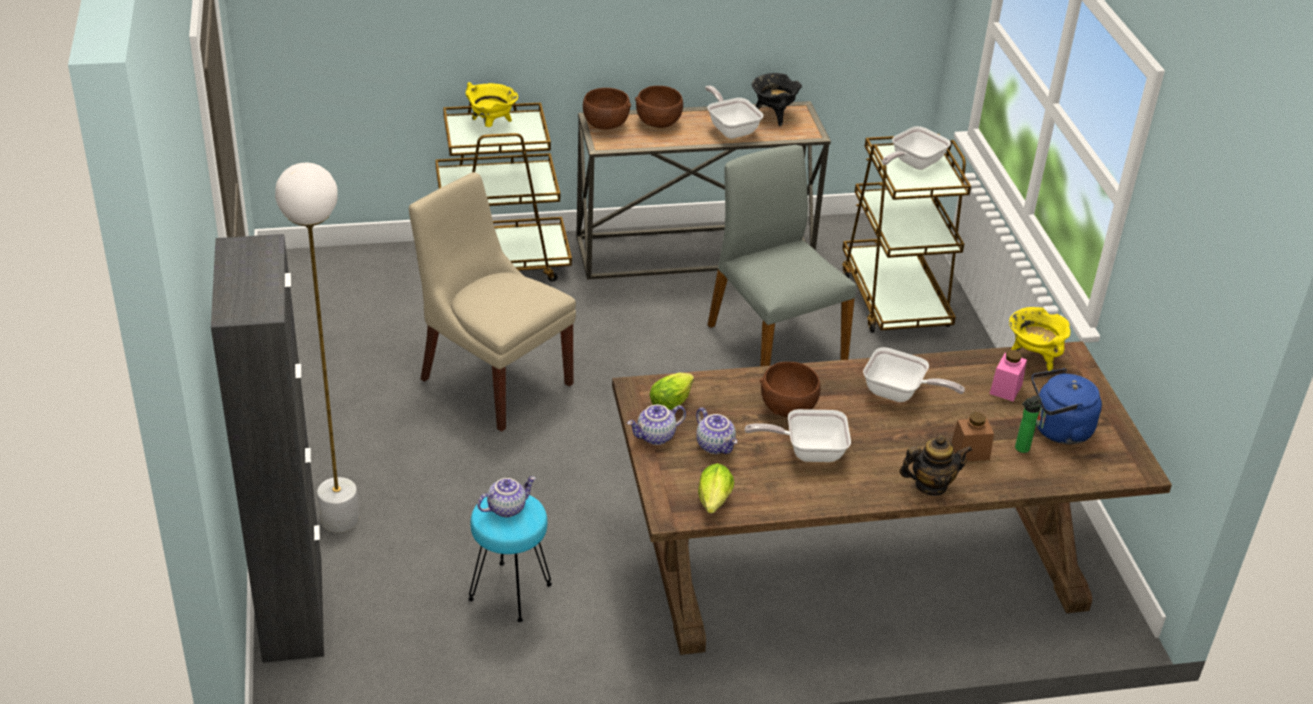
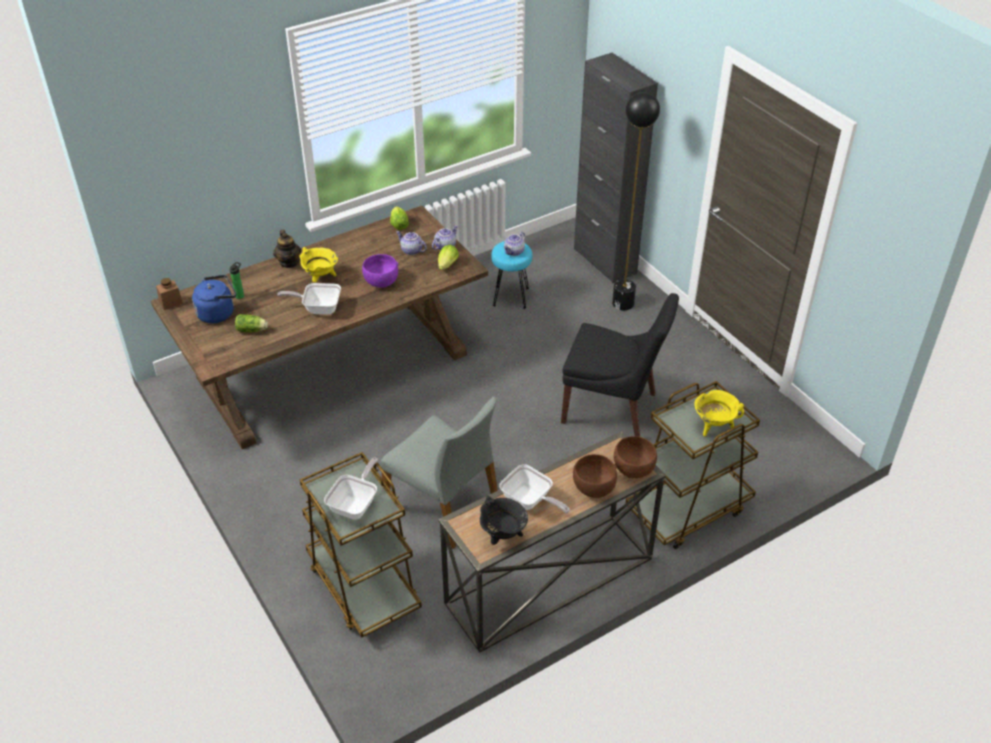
camera: 160 degrees right, 5 degrees up
white floor lamp [275,163,359,533] -> black floor lamp [612,92,660,310]
beige chair [409,172,576,432] -> black chair [561,293,679,437]
frying pan [745,409,851,462] -> none
brown bowl [760,362,821,417] -> purple bowl [362,254,398,288]
teapot [899,435,972,496] -> teapot turned 75 degrees counterclockwise [273,230,301,268]
brown jar [951,412,994,462] -> brown jar moved to [156,278,183,310]
pink jar [989,350,1027,401] -> lettuce [235,314,268,332]
yellow cooking pot [1009,307,1070,371] -> yellow cooking pot moved to [300,247,338,282]

